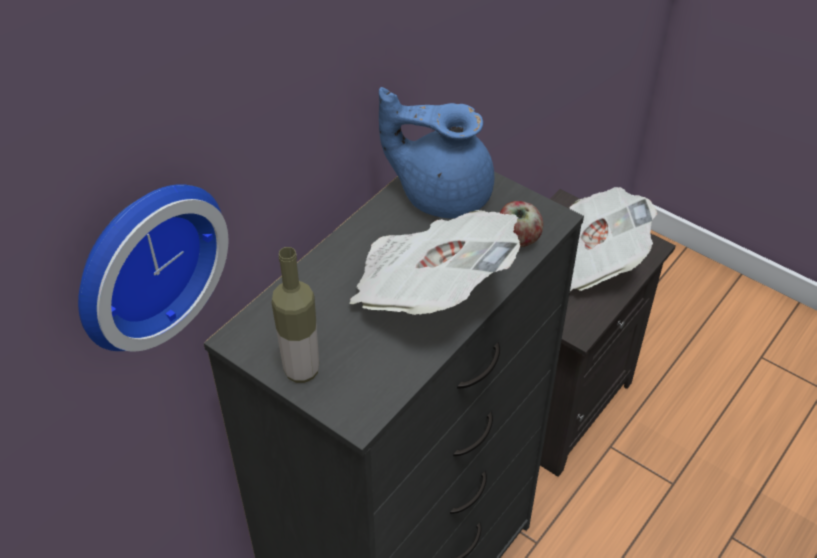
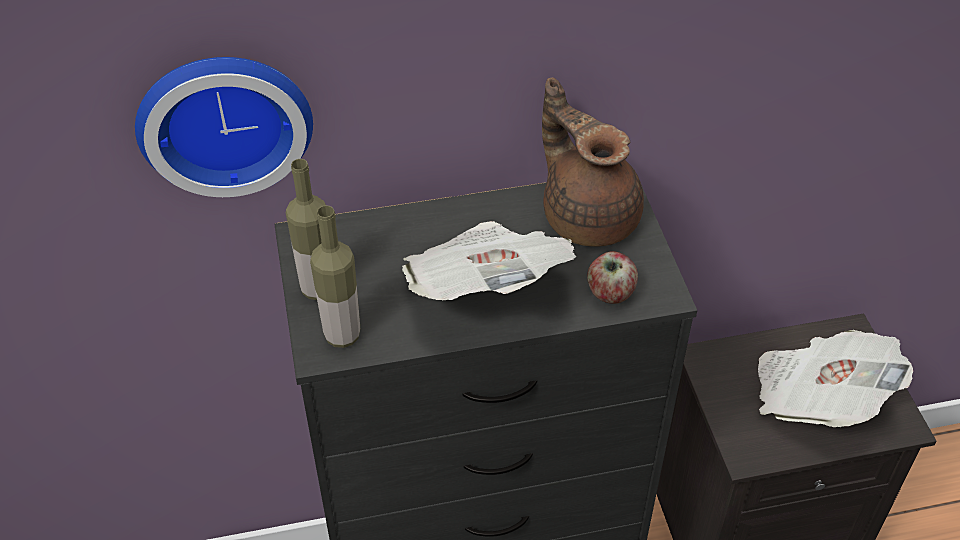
camera: 40 degrees right, 0 degrees up
blue teapot [379,87,494,218] -> brown teapot [542,77,644,247]
none -> bottle [310,205,360,348]

